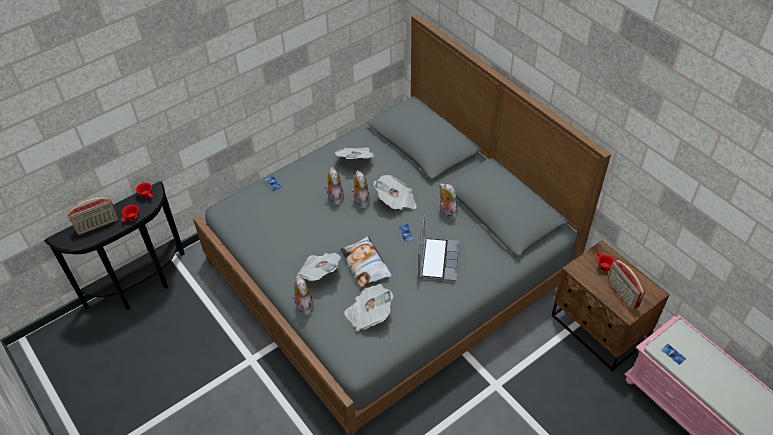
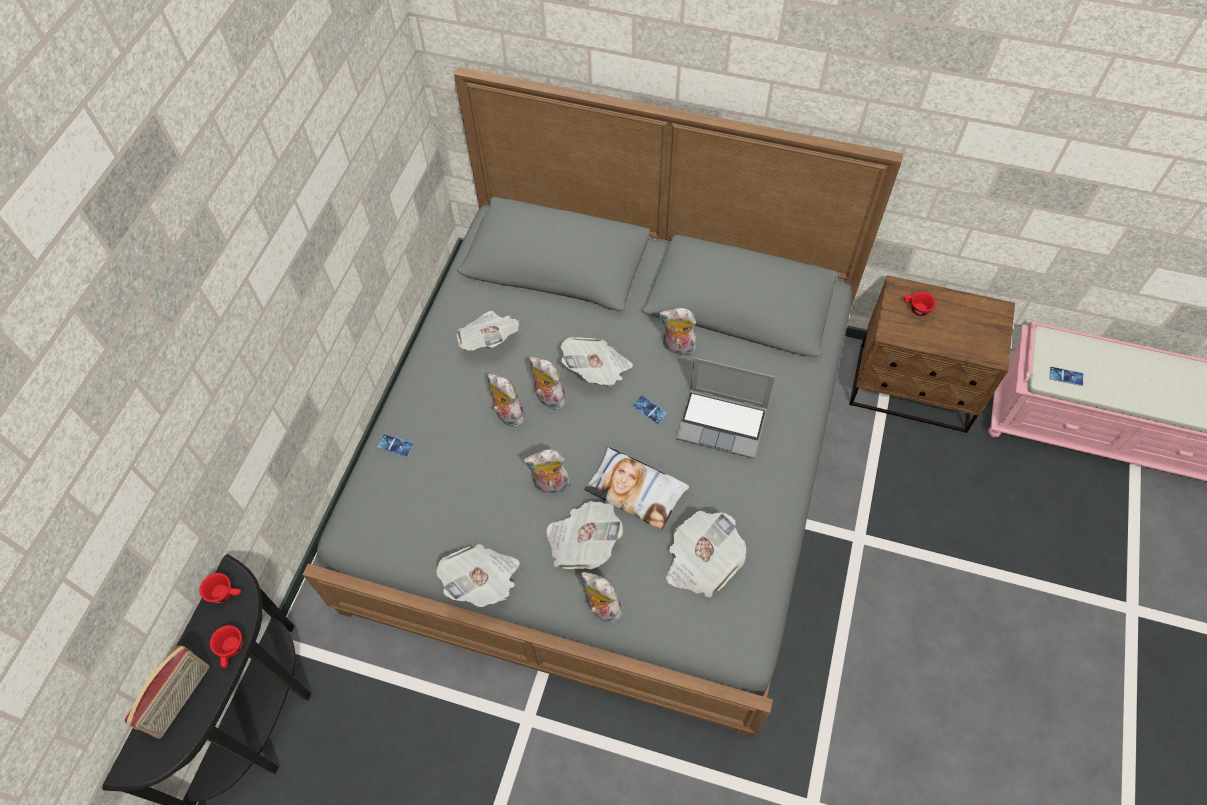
camera: 35 degrees left, 10 degrees up
laptop [418,214,460,281] -> laptop turned 135 degrees clockwise [676,357,775,459]
radio [607,260,645,310] -> none
none -> newspaper [436,544,520,607]
none -> plush toy [523,449,570,494]

